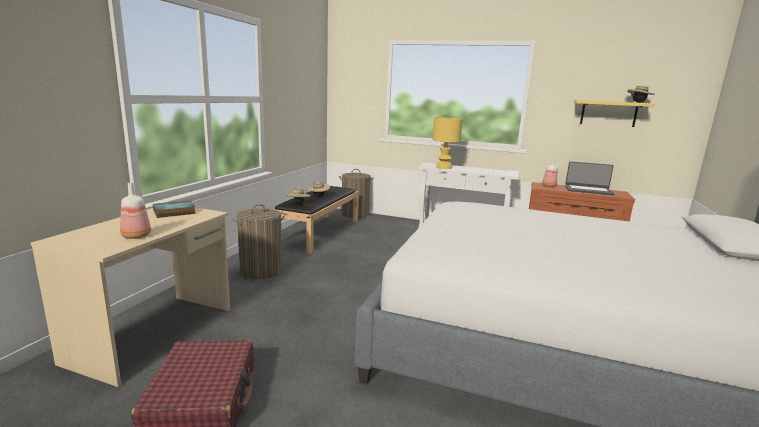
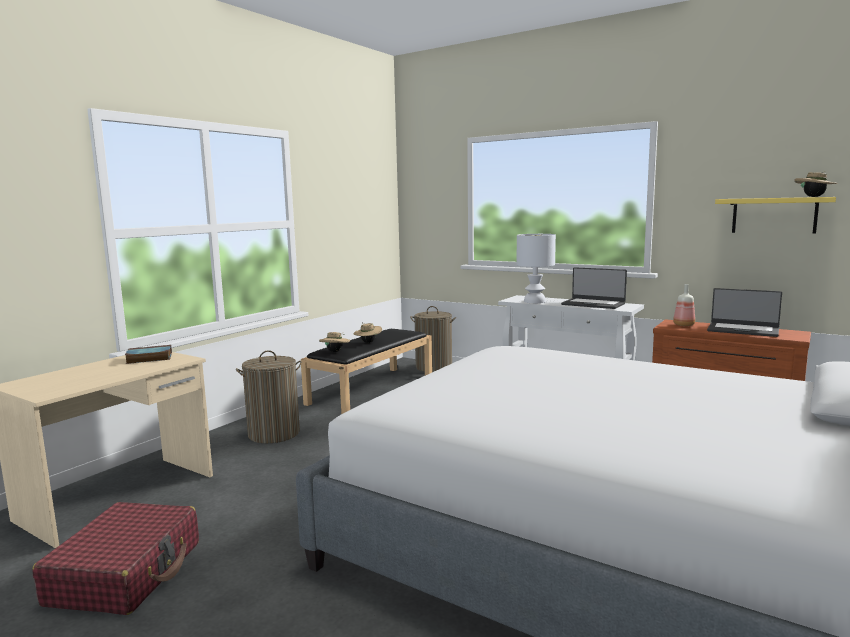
camera: 15 degrees right, 5 degrees down
bottle [120,182,151,239] -> none
yellow table lamp [433,117,463,169] -> white table lamp [517,234,556,303]
none -> laptop [561,267,627,309]

